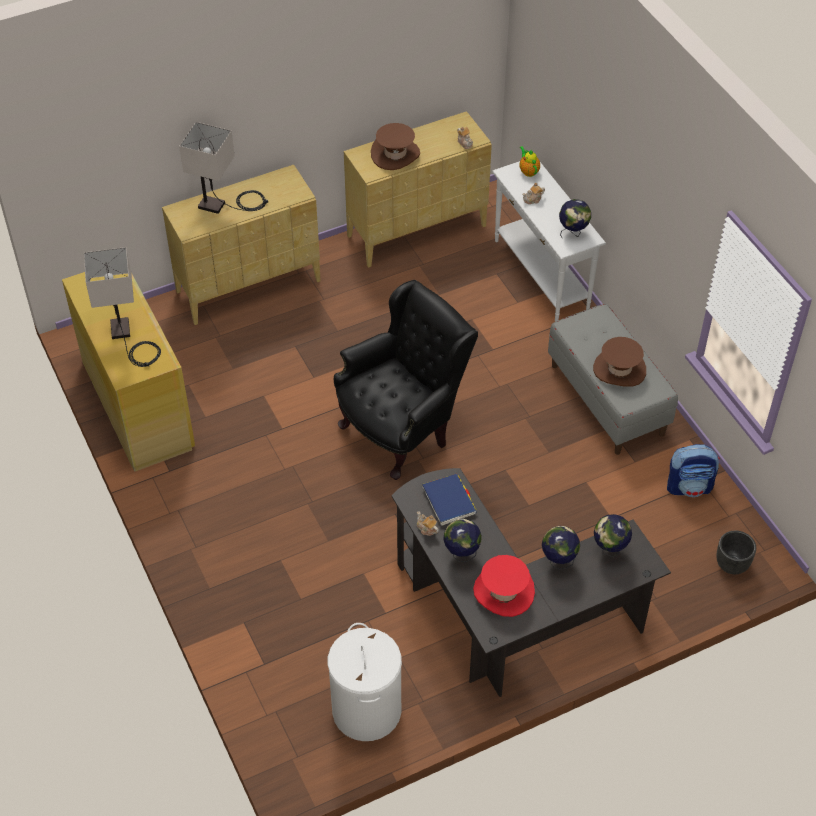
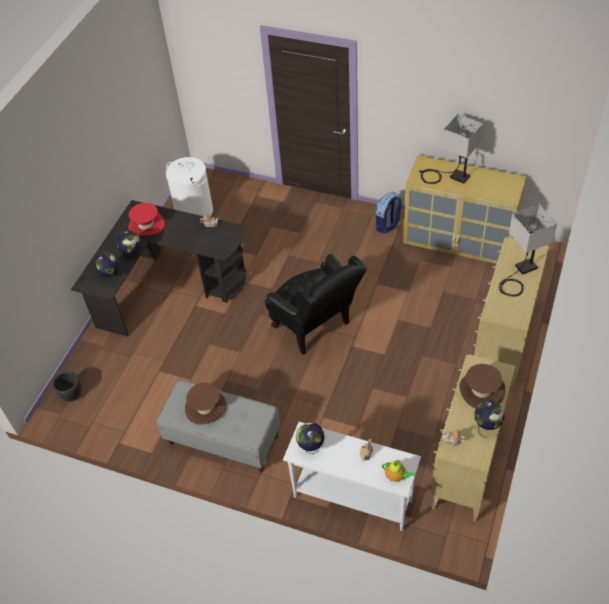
camera: 140 degrees right, 0 degrees up
black armchair [334,280,478,480] -> black armchair turned 45 degrees counterclockwise [265,254,367,355]
blue book [422,474,477,526] -> none
globe [443,519,482,562] -> globe moved to [475,400,504,438]
backpack [667,444,720,497] -> backpack moved to [375,192,402,233]

